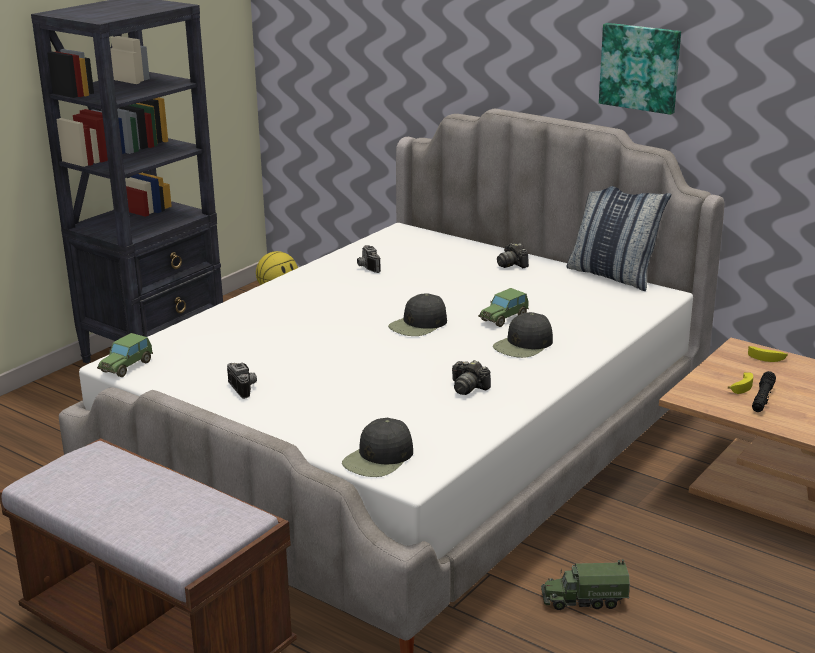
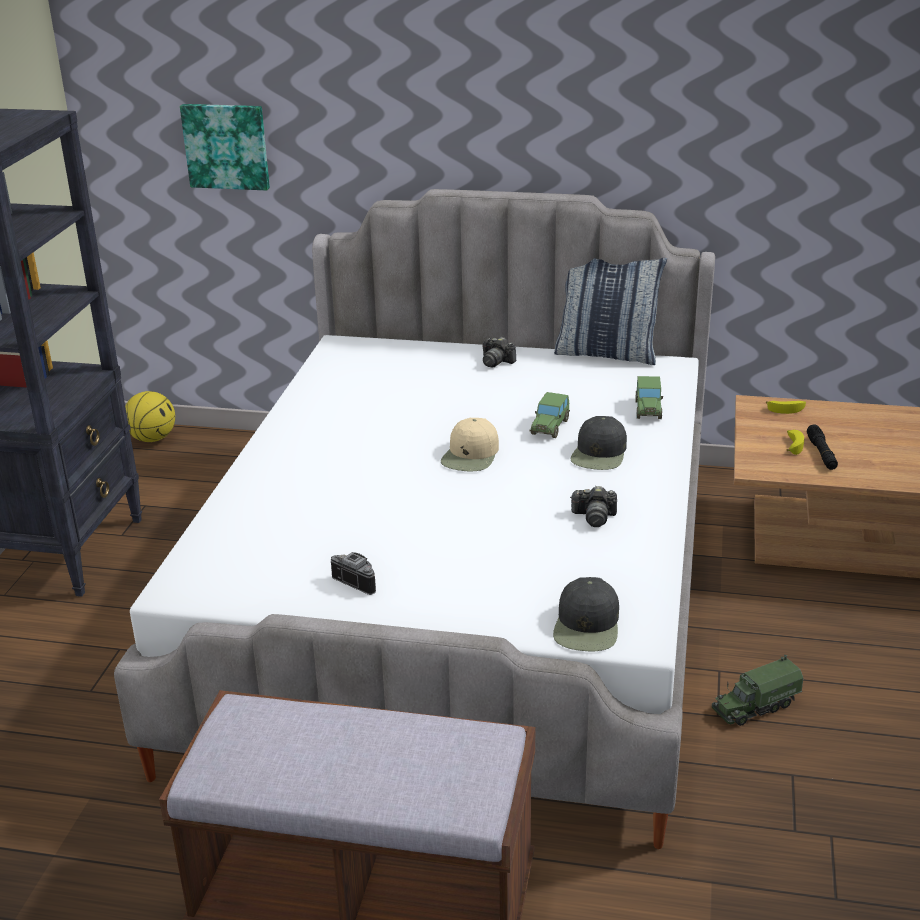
camera: 25 degrees left, 5 degrees up
toy car [97,333,153,377] -> toy car moved to [636,376,663,419]
camera [357,245,381,273] -> none
black cap [388,293,447,336] -> beige cap [441,418,499,471]
picture [599,23,681,115] -> picture moved to [180,104,270,191]

